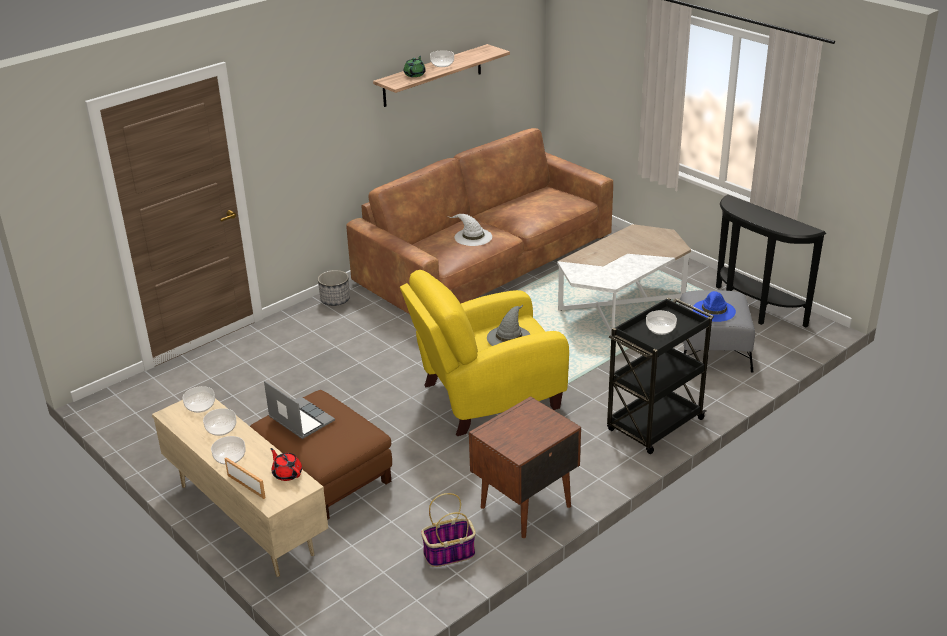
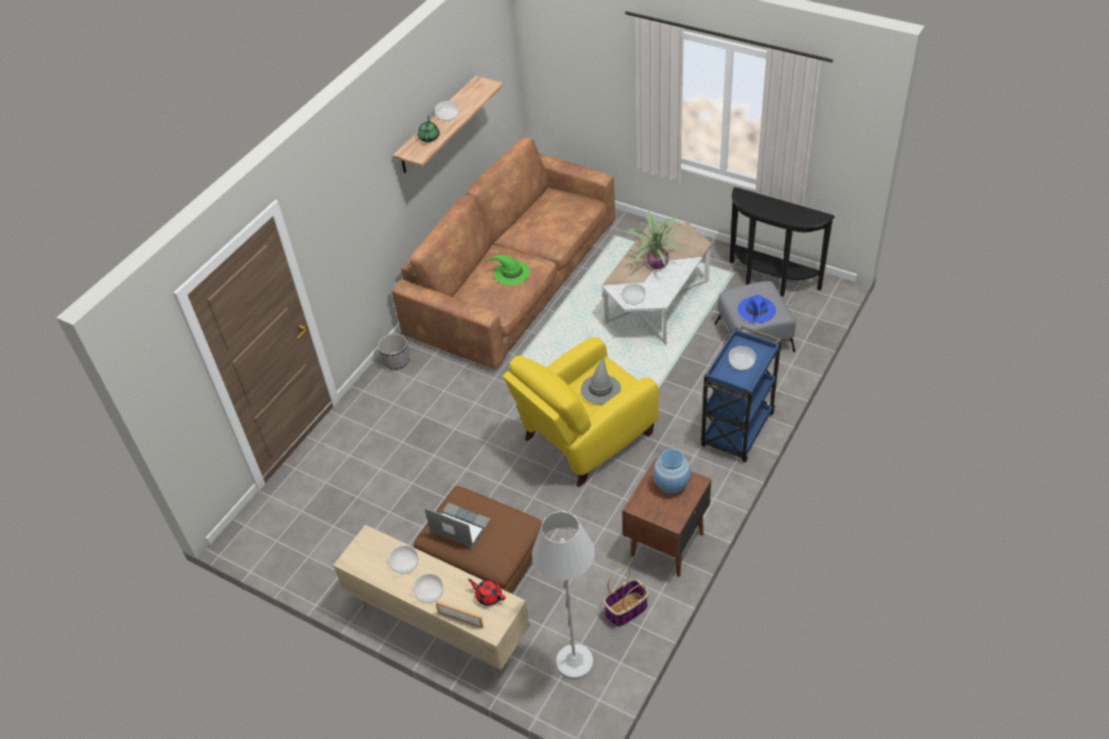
camera: 15 degrees left, 15 degrees up
bowl [182,386,215,413] -> bowl moved to [622,284,646,305]
white hat [449,214,492,246] -> green hat [486,255,530,285]
black cart [607,298,714,454] -> blue cart [701,326,781,462]
none -> white floor lamp [532,511,595,680]
none -> potted plant [625,211,687,269]
none -> blue vase [653,449,691,494]

